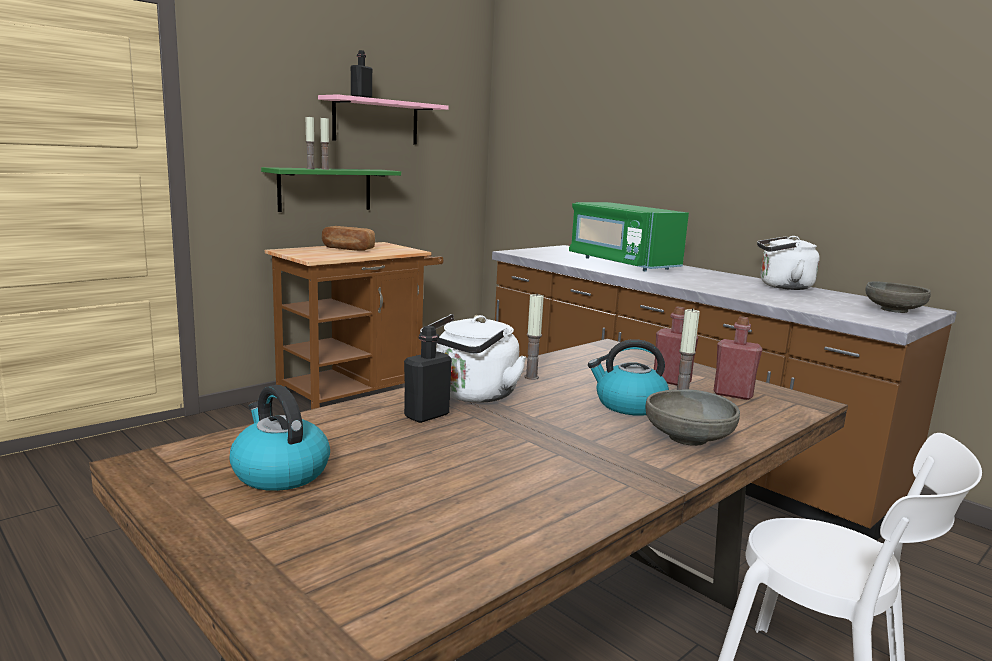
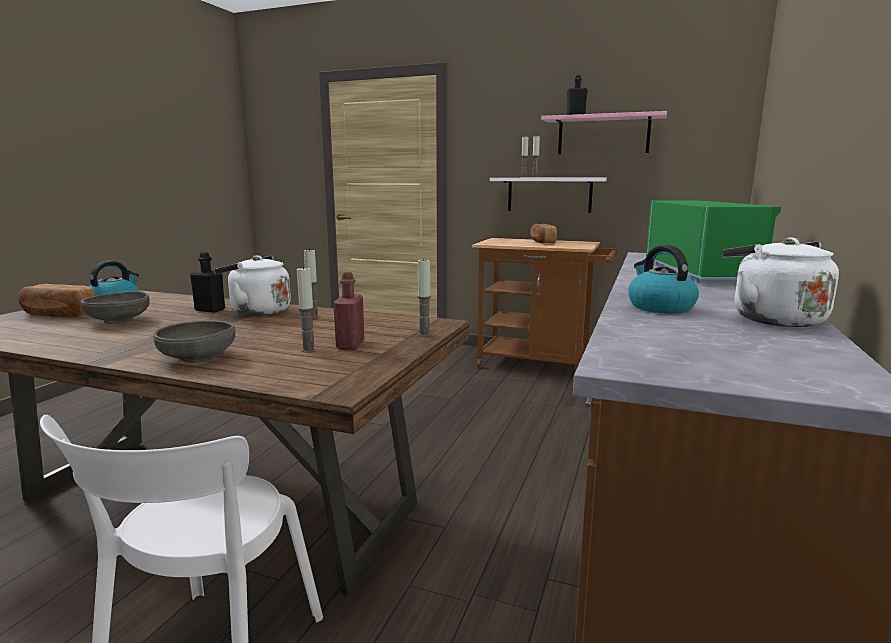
camera: 65 degrees right, 0 degrees up
green shelf [261,167,401,212] -> white shelf [490,178,607,213]
green microwave [569,202,689,271] -> green microwave turned 150 degrees clockwise [646,201,781,282]
kettle [588,339,669,416] -> kettle moved to [628,245,699,313]
red bottle [713,316,763,400] -> none
grey bowl [866,281,931,313] -> grey bowl moved to [81,291,150,324]
none -> bread [18,284,95,318]
none -> candle [417,258,431,337]

